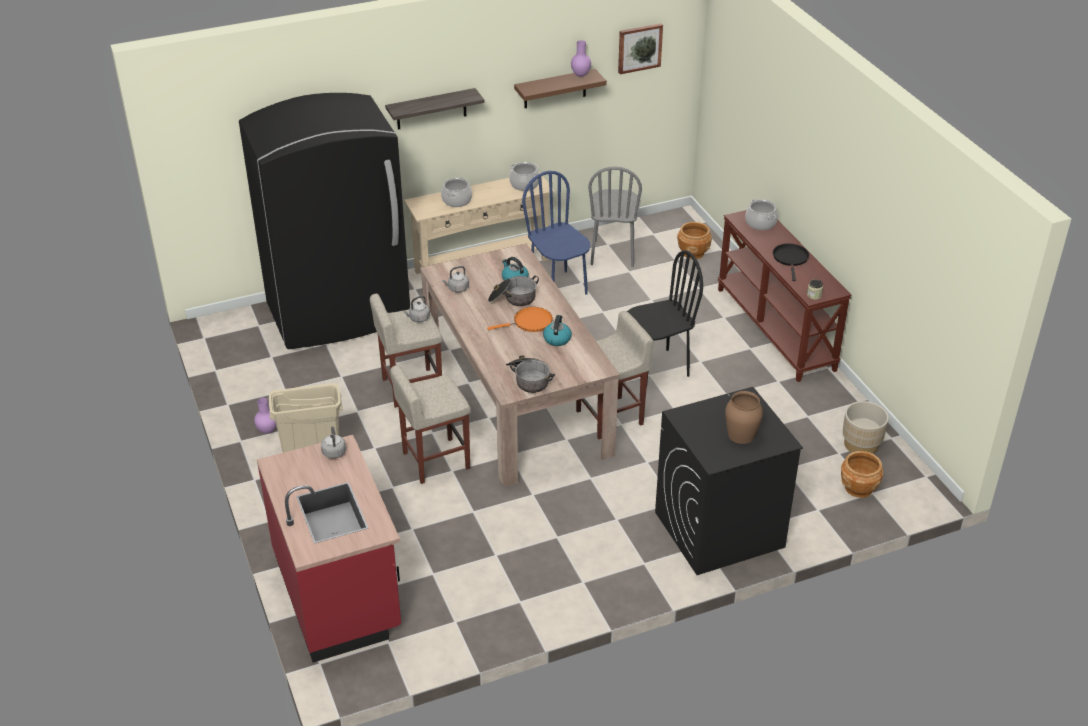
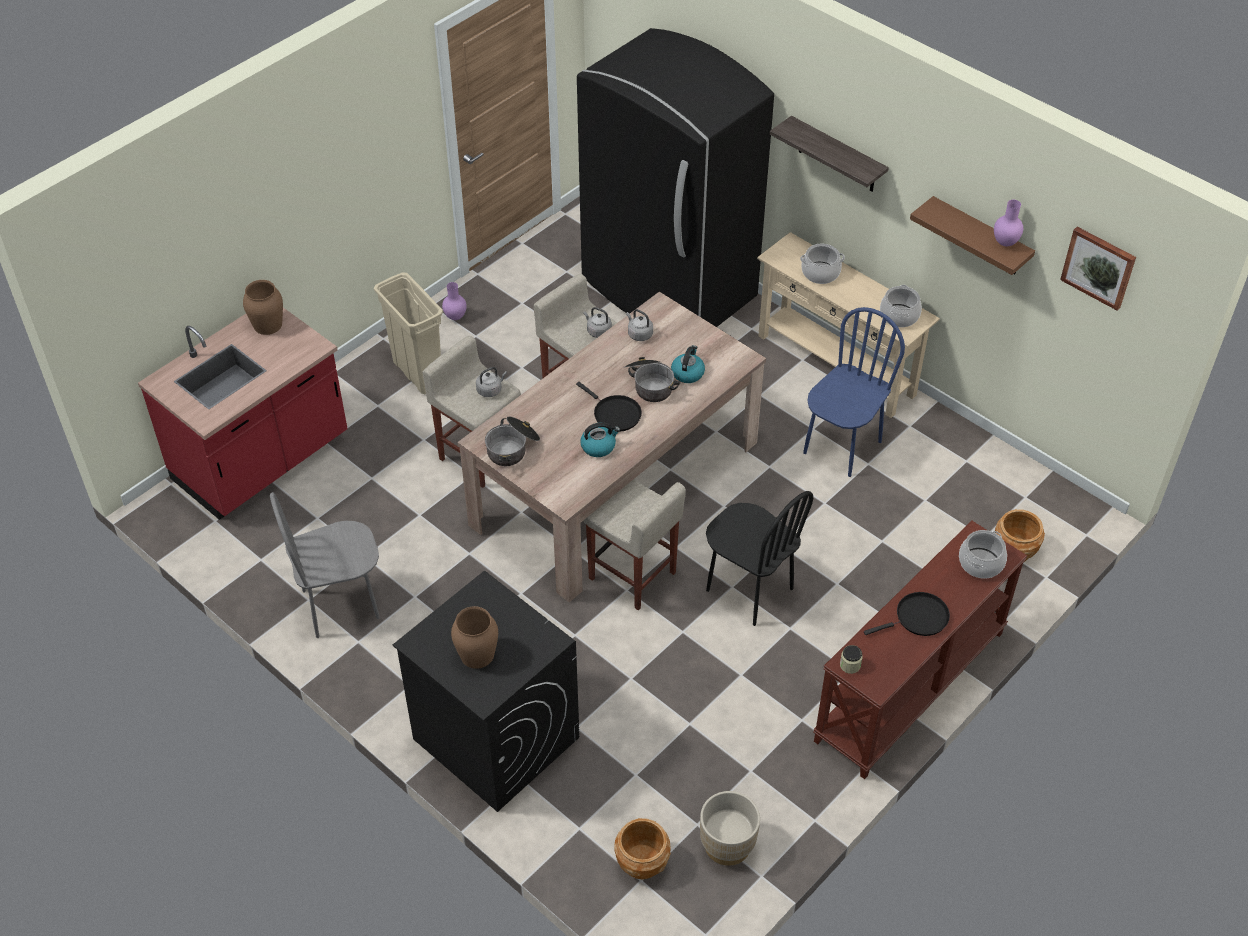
camera: 65 degrees right, 10 degrees up
grey kettle [321,427,346,459] -> grey kettle moved to [476,367,507,397]
orange frying pan [487,307,553,332] -> black frying pan [576,382,642,432]
grey chair [588,166,642,267] -> grey chair moved to [270,492,380,638]
none -> brown vase [243,280,283,335]

